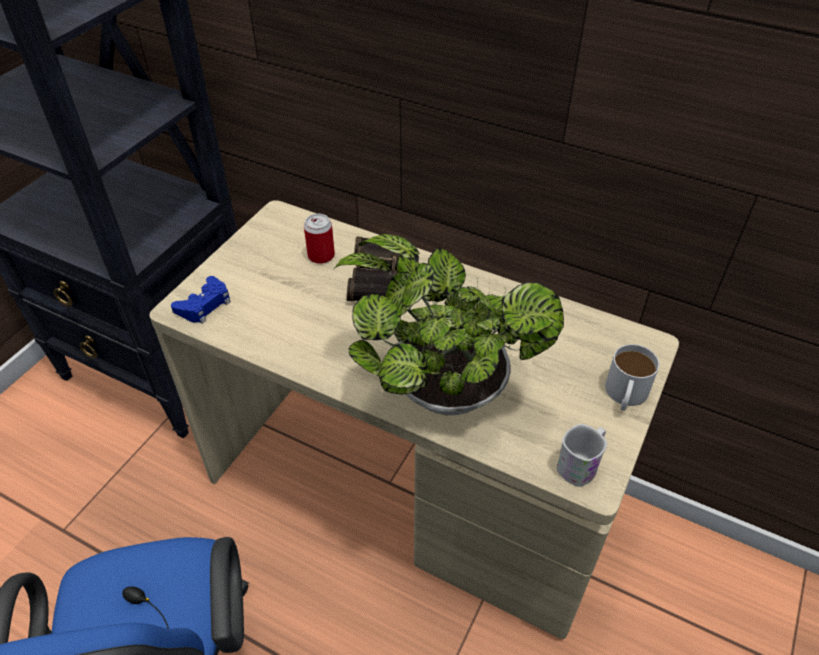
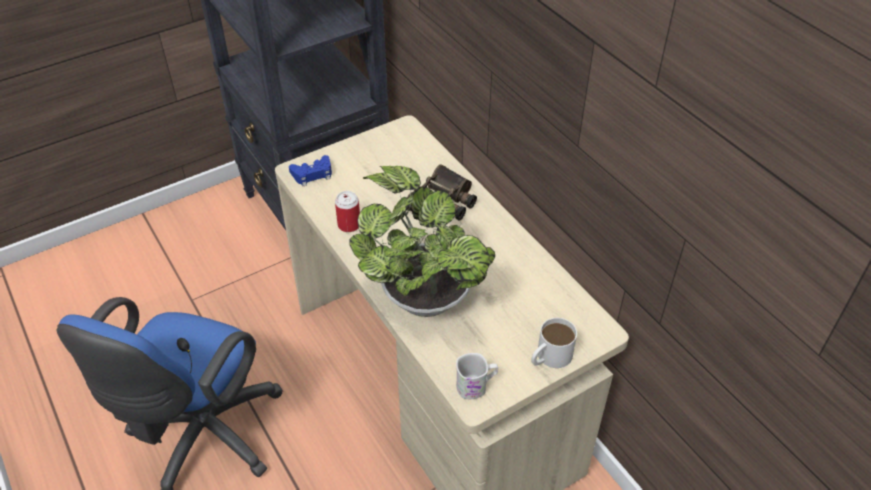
camera: 30 degrees right, 0 degrees up
can [304,214,335,264] -> can moved to [335,191,360,232]

